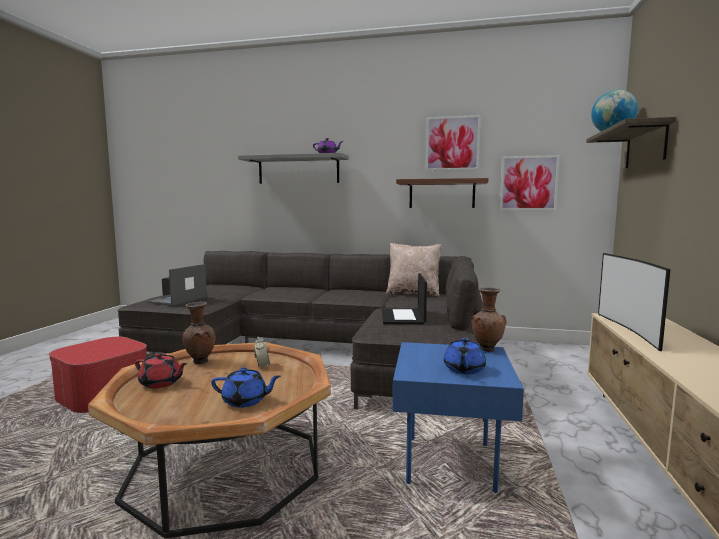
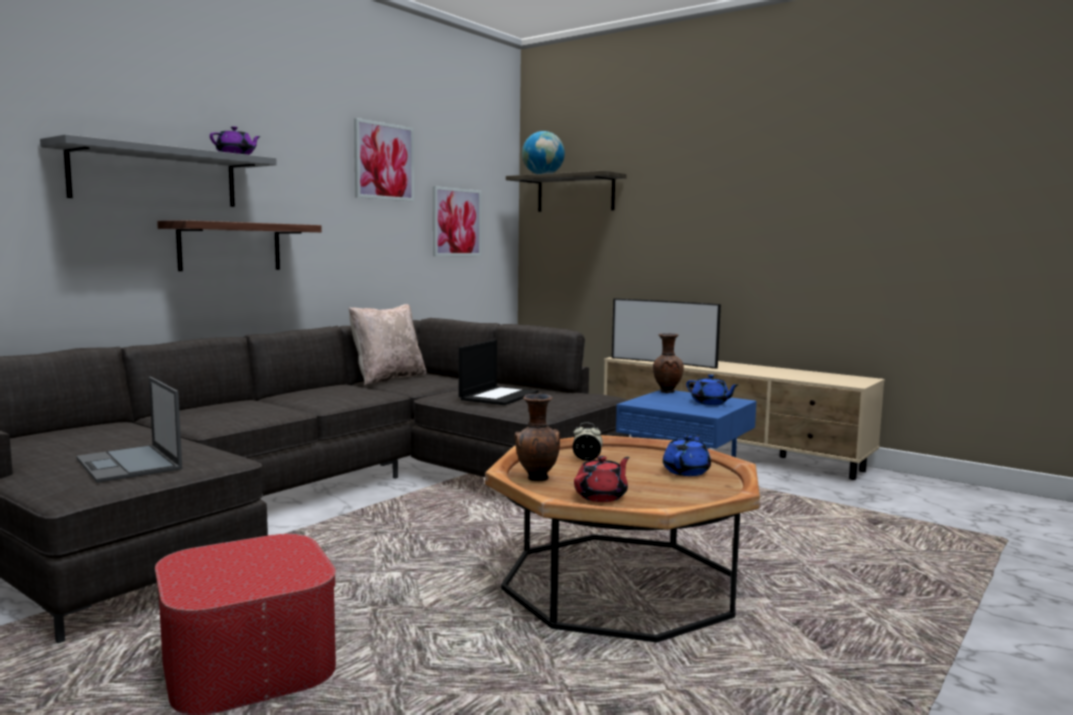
camera: 65 degrees left, 0 degrees up
laptop [382,273,427,324] -> laptop turned 90 degrees counterclockwise [459,340,539,405]
shelf [396,178,488,208] -> shelf moved to [157,220,322,271]

